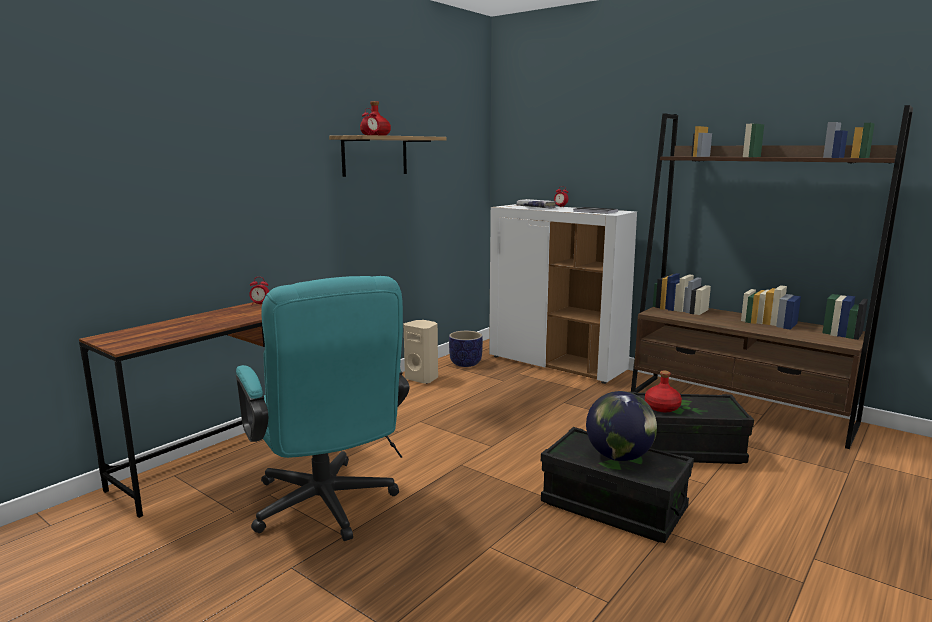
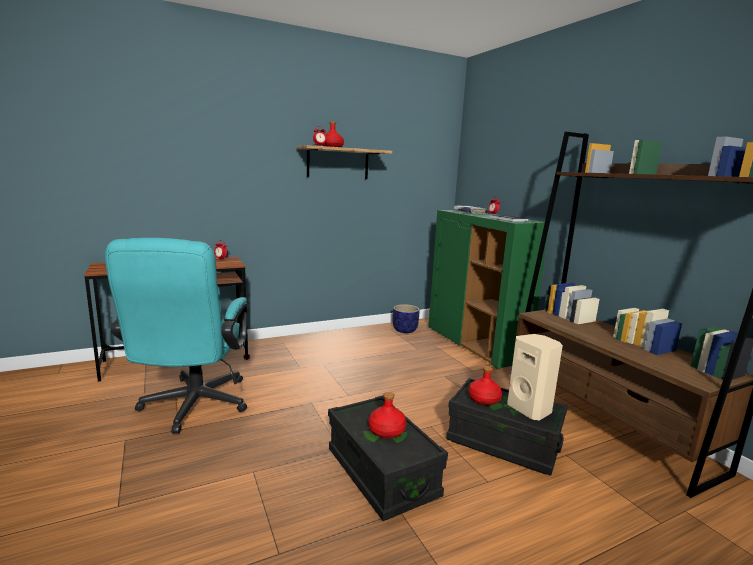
camera: 25 degrees right, 0 degrees up
beige speaker [404,320,438,384] -> beige speaker moved to [507,334,563,421]
white cabinet [489,204,637,384] -> green cabinet [428,210,548,370]
globe [586,391,657,461] -> red bottle [368,392,407,438]

